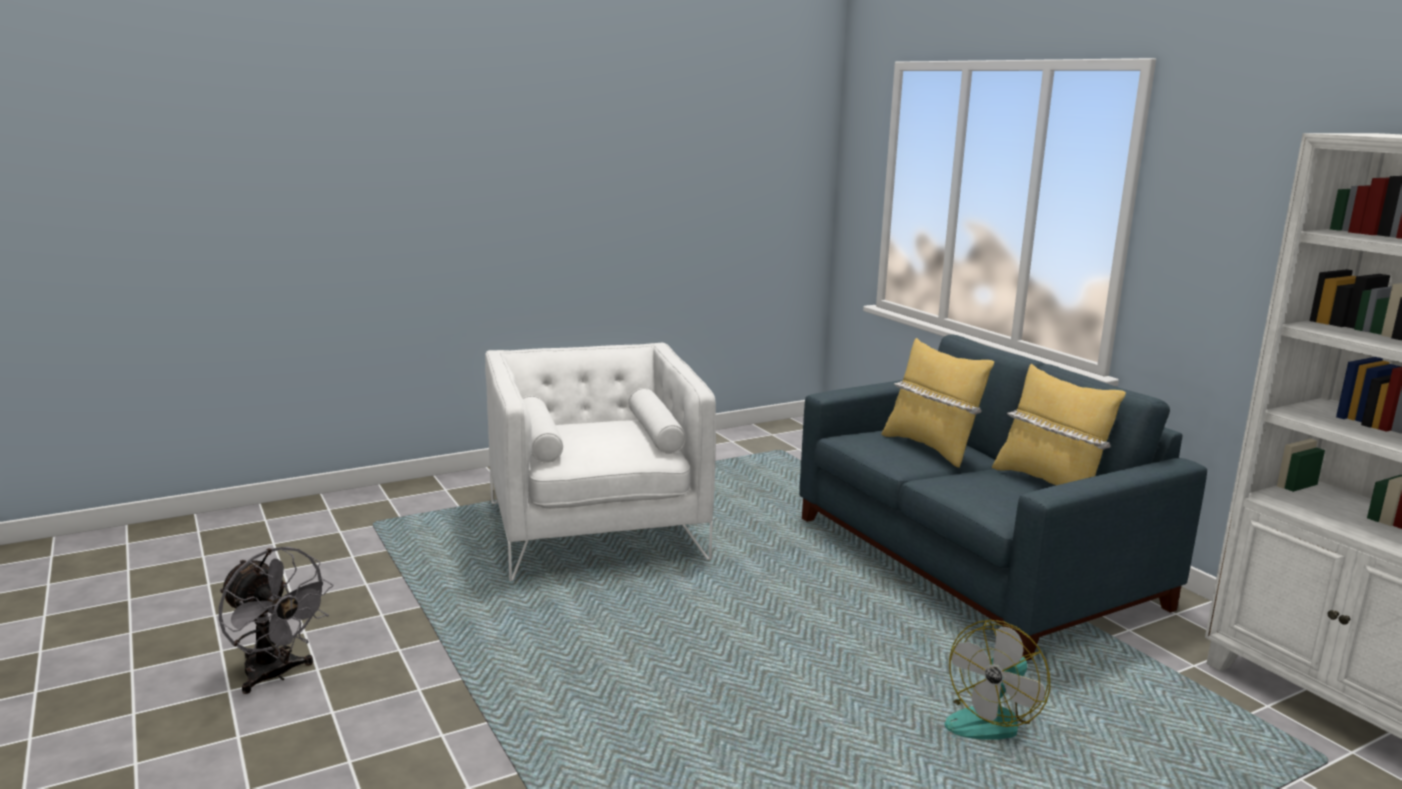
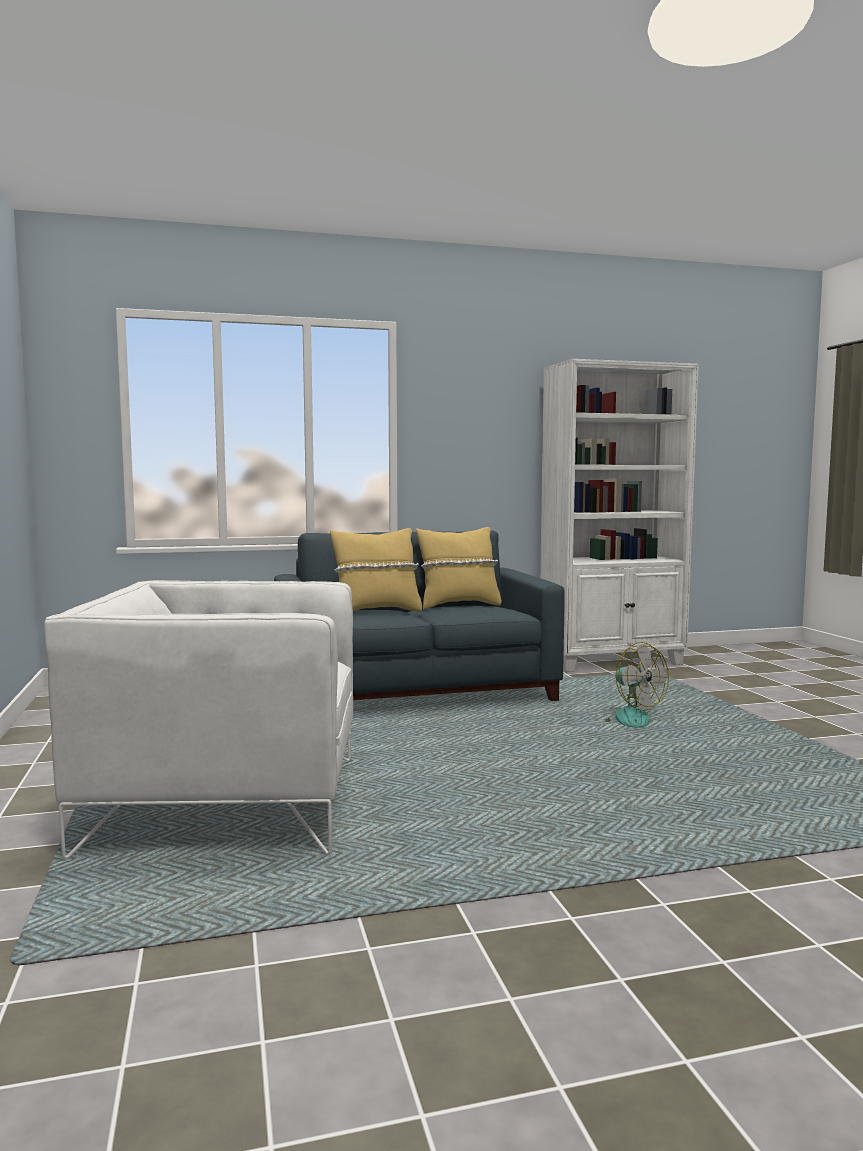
camera: 75 degrees left, 10 degrees down
grey fan [219,547,333,694] -> none

